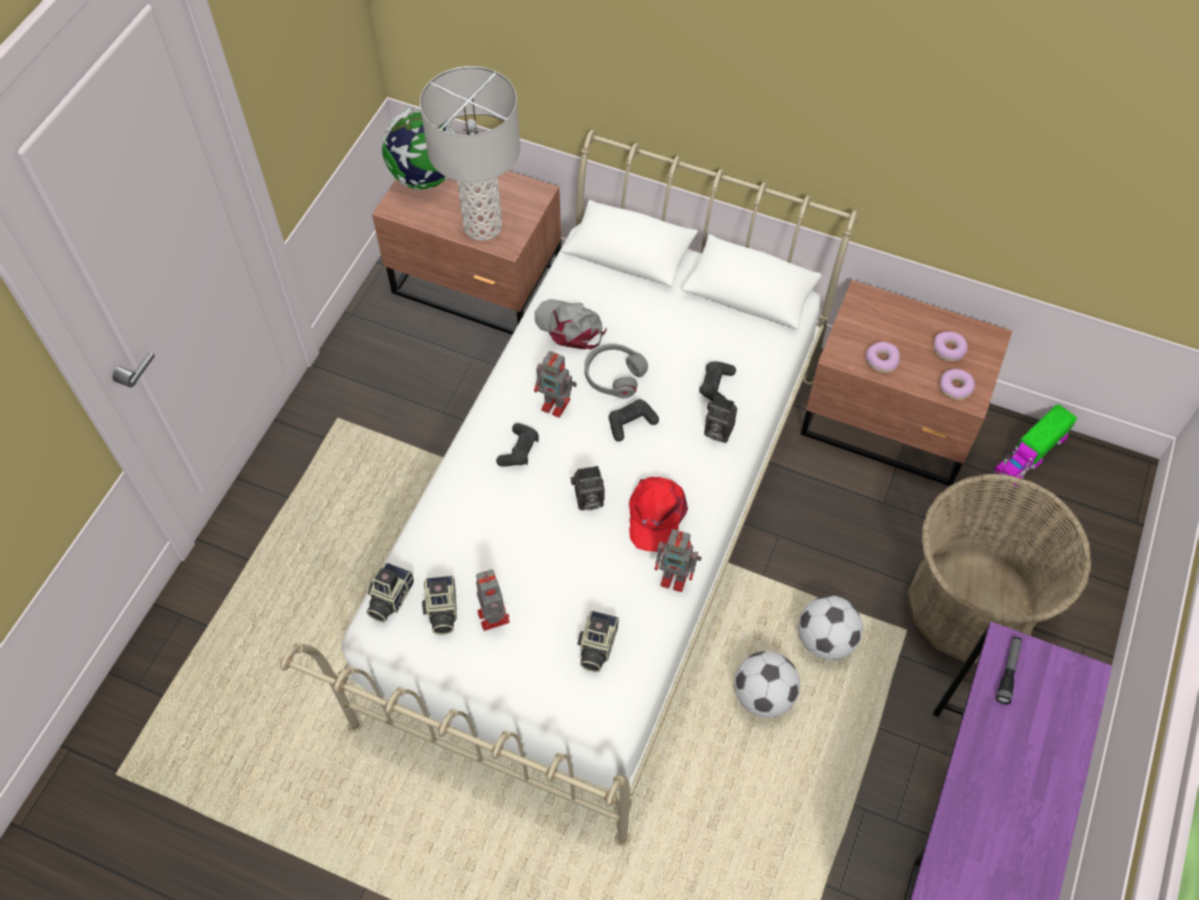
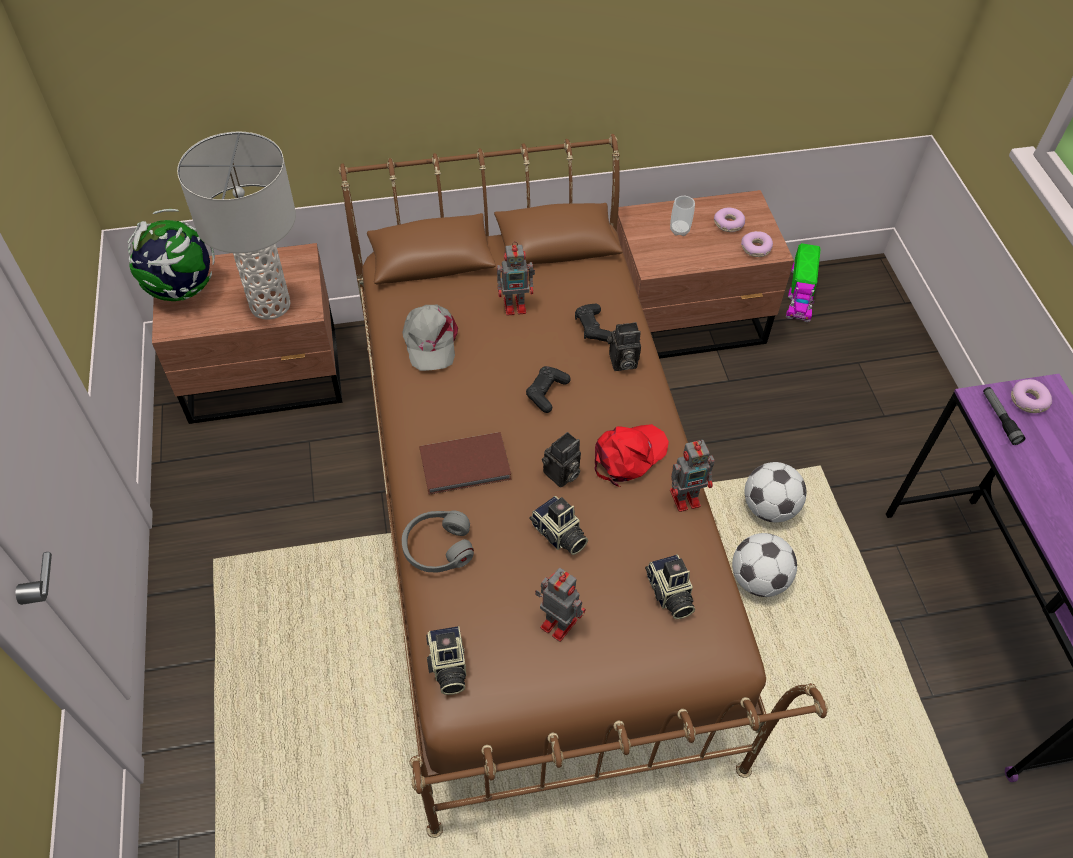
camera: 35 degrees left, 5 degrees down
white bed [280,130,858,846] -> brown bed [339,134,828,838]
camera [422,575,457,635] -> camera moved to [529,496,588,555]
black game controller [496,423,539,467] -> brown book [419,432,511,494]
toy robot [534,351,577,418] -> toy robot moved to [497,241,535,316]
grey cap [535,299,607,350] -> grey cap turned 105 degrees counterclockwise [402,305,458,371]
grey headphones [584,344,648,398] -> grey headphones moved to [402,510,474,573]
red cap [629,477,688,552] -> red cap turned 105 degrees counterclockwise [594,424,669,487]
donut [865,342,900,373] -> donut moved to [1011,379,1052,413]
basket [908,473,1092,663] -> none
none -> cup [670,196,695,236]

